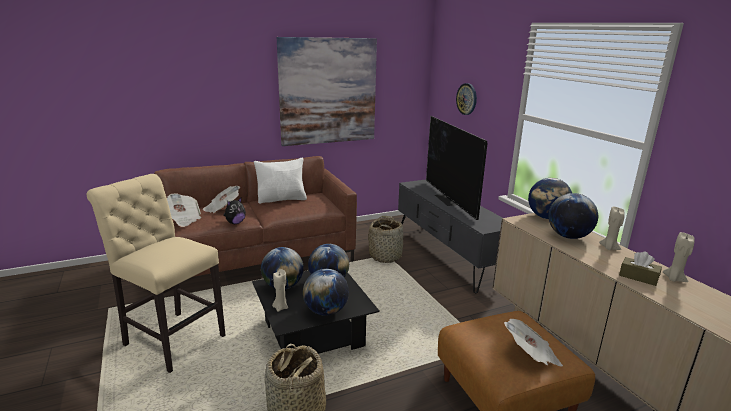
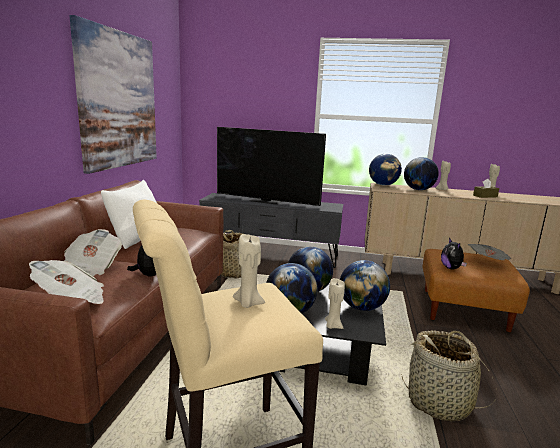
camera: 55 degrees left, 5 degrees down
wall clock [456,83,477,115] -> none
none -> beige candle [233,234,265,308]
none -> plush toy [441,238,467,270]

